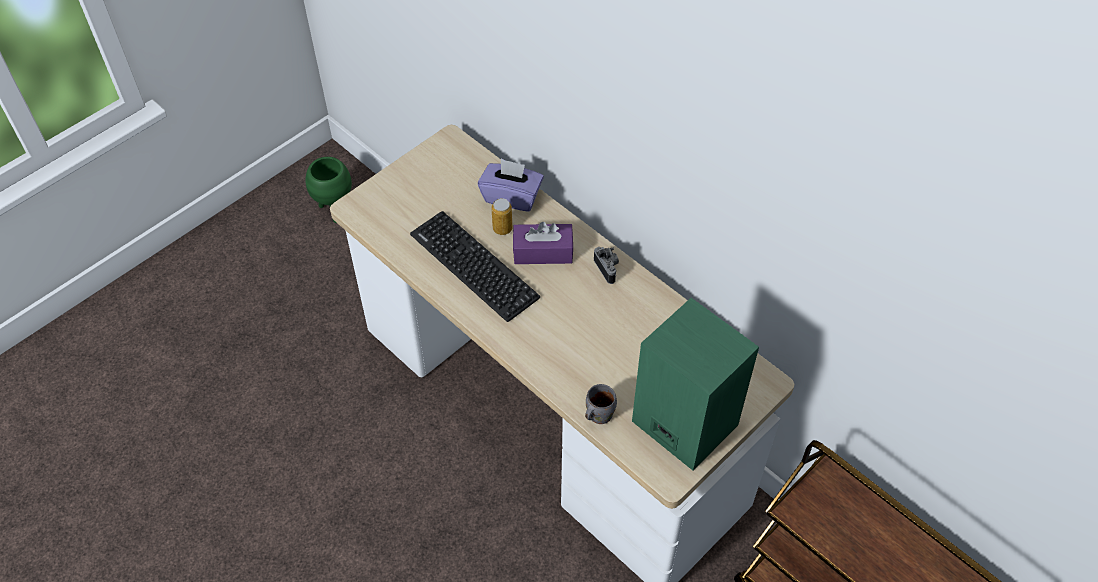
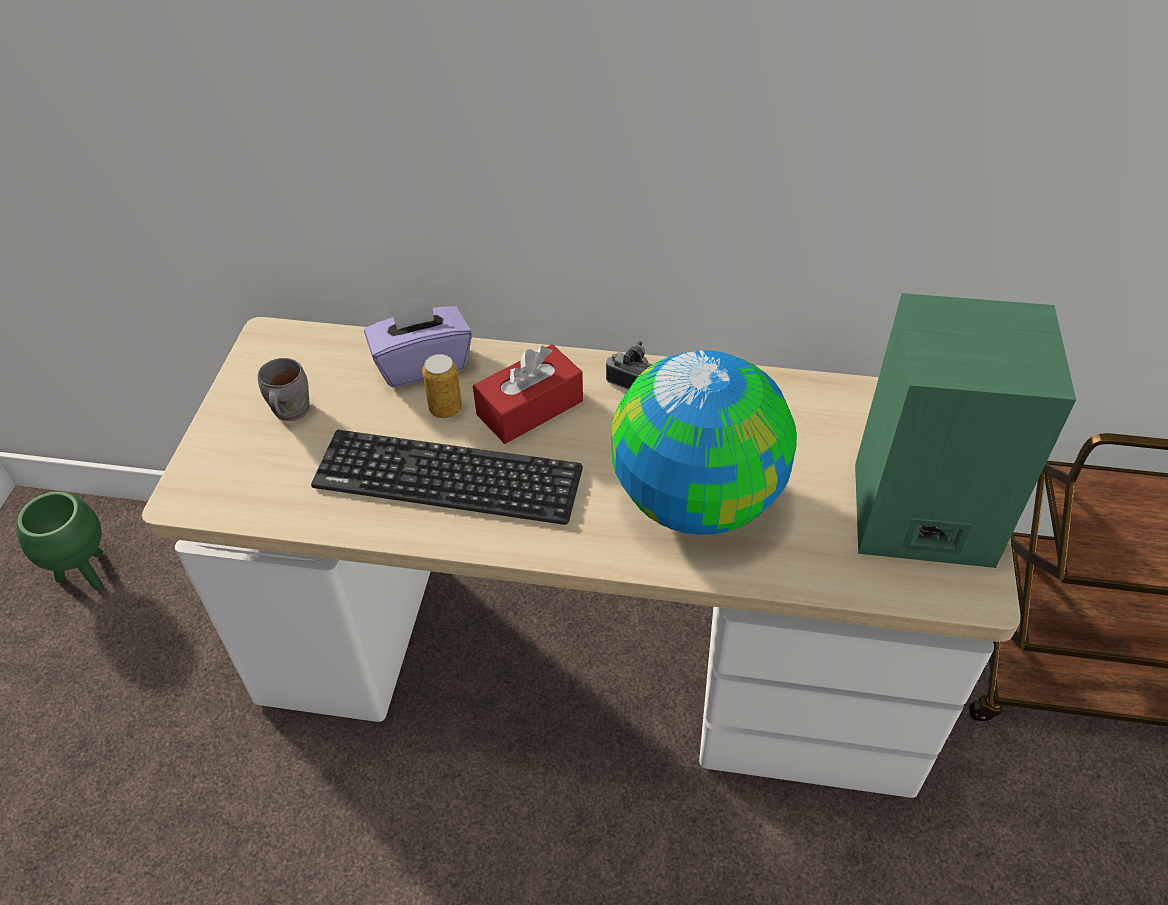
camera: 35 degrees left, 5 degrees down
purple tissue box [513,222,574,264] -> red tissue box [473,344,583,444]
grey mug [585,384,617,424] -> grey mug moved to [258,358,310,421]
none -> globe [612,350,797,535]

